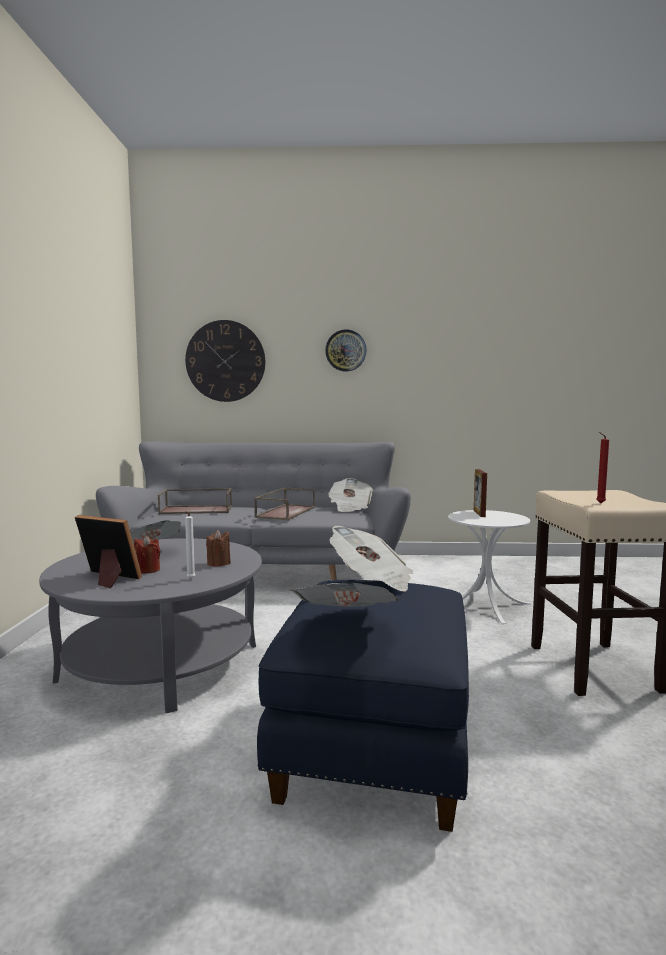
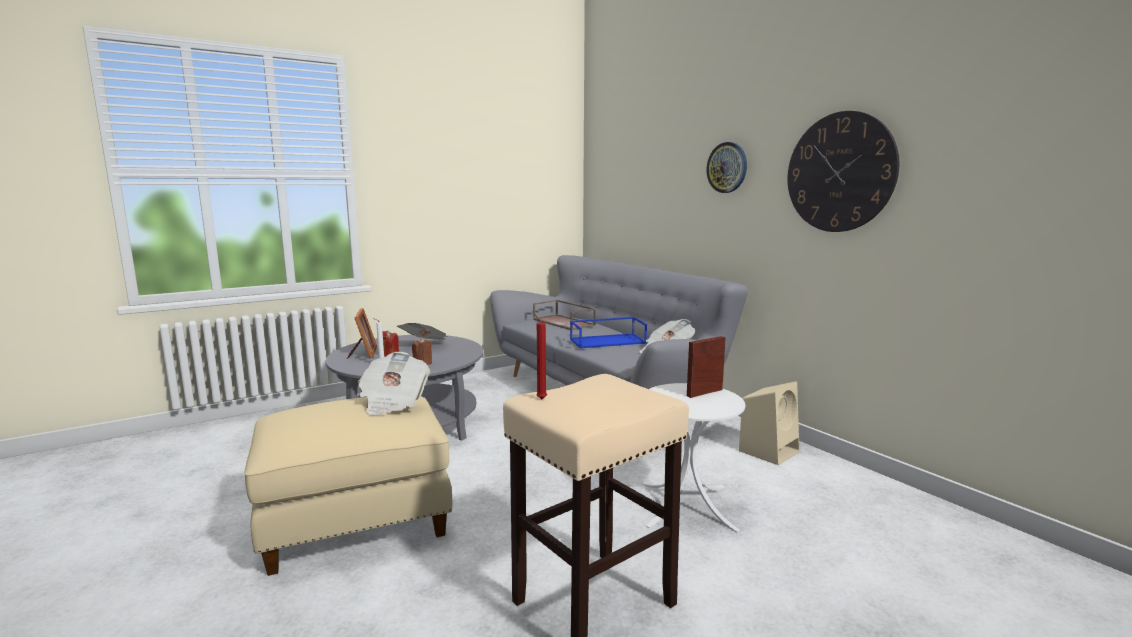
camera: 55 degrees right, 5 degrees up
wall clock [185,320,265,402] -> wall clock moved to [788,111,899,232]
brown tray [254,487,315,520] -> blue tray [570,317,647,348]
blue ottoman [257,580,469,832] -> beige ottoman [245,397,452,576]
newspaper [290,583,398,607] -> none
none -> beige speaker [739,381,800,465]

